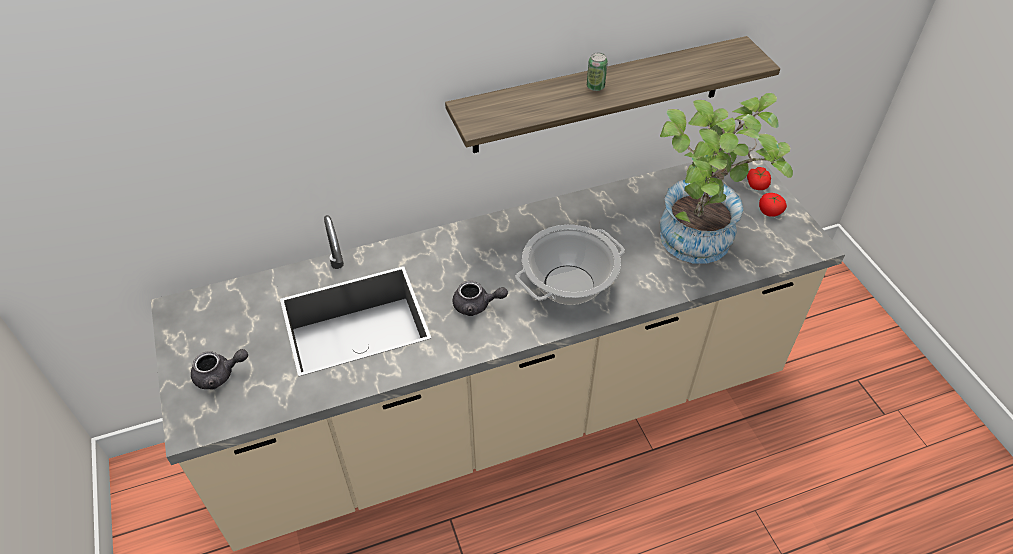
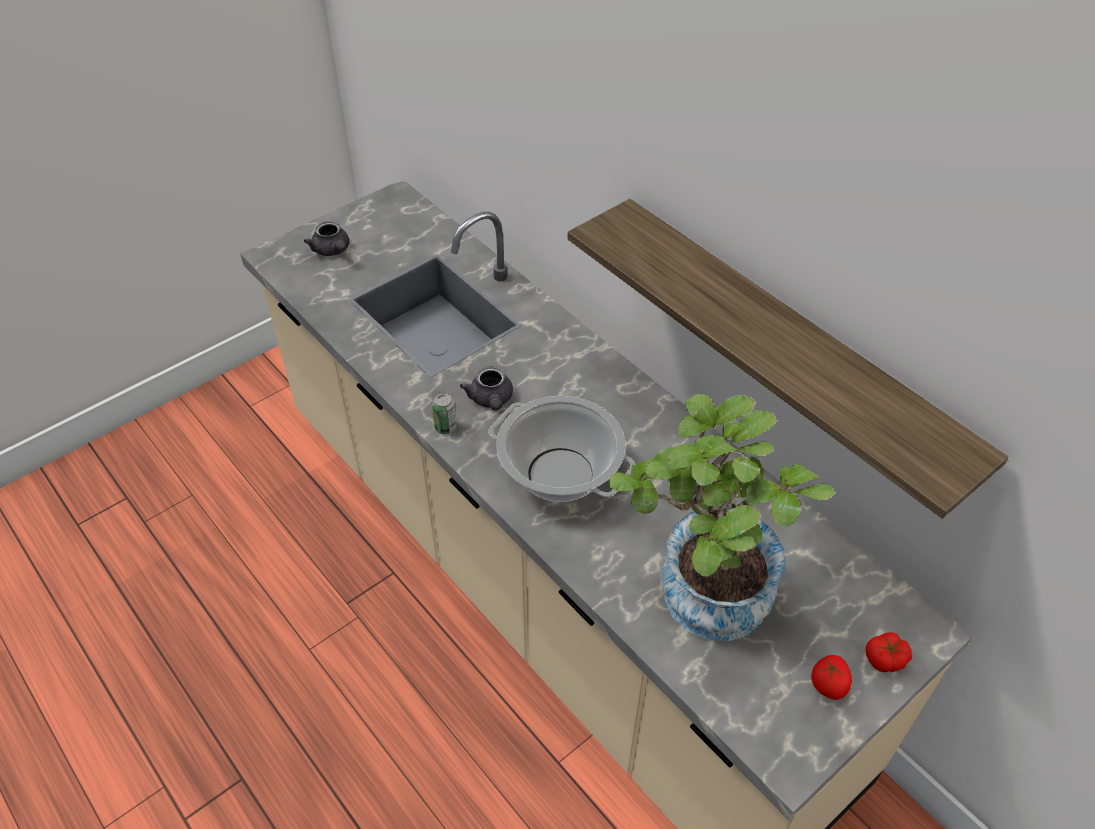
camera: 70 degrees right, 0 degrees up
can [587,52,608,91] -> can moved to [432,392,457,434]

